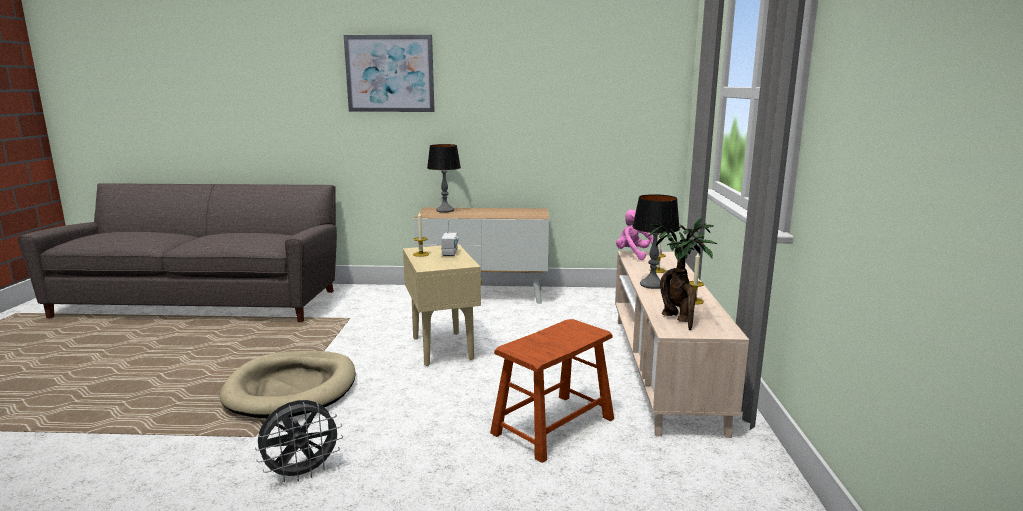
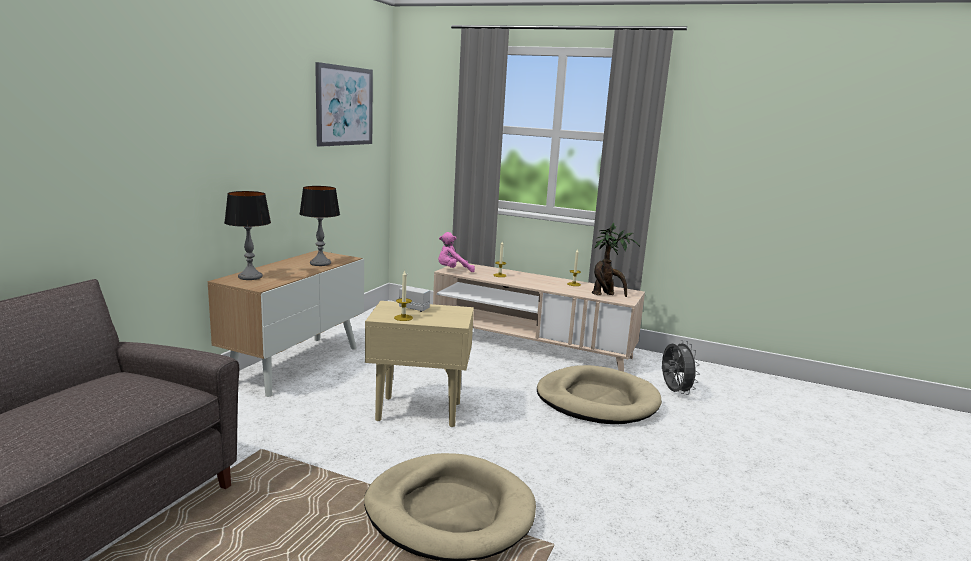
camera: 70 degrees left, 0 degrees up
grey fan [255,400,343,482] -> grey fan moved to [662,340,700,395]
picture [344,35,435,112] -> picture moved to [315,62,373,147]
brown stool [490,319,614,463] -> beige dog bed [537,365,662,424]
table lamp [632,194,680,289] -> table lamp moved to [299,186,340,266]

